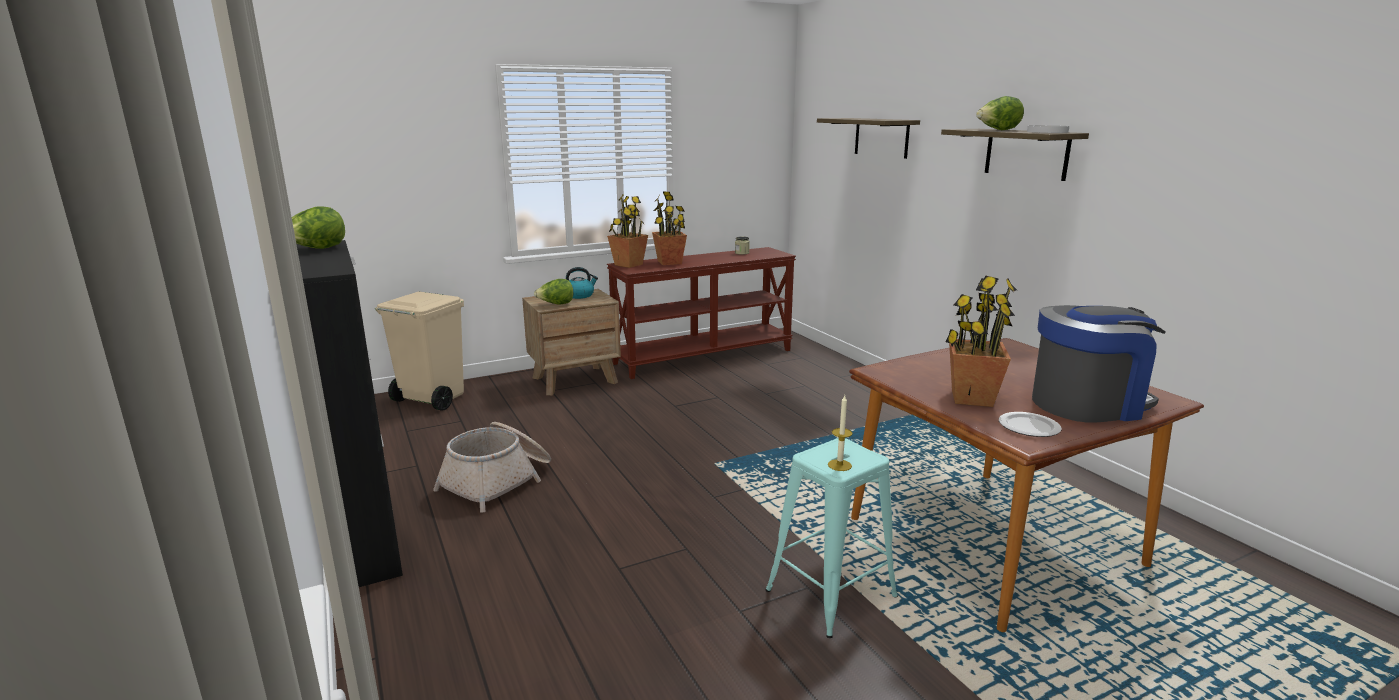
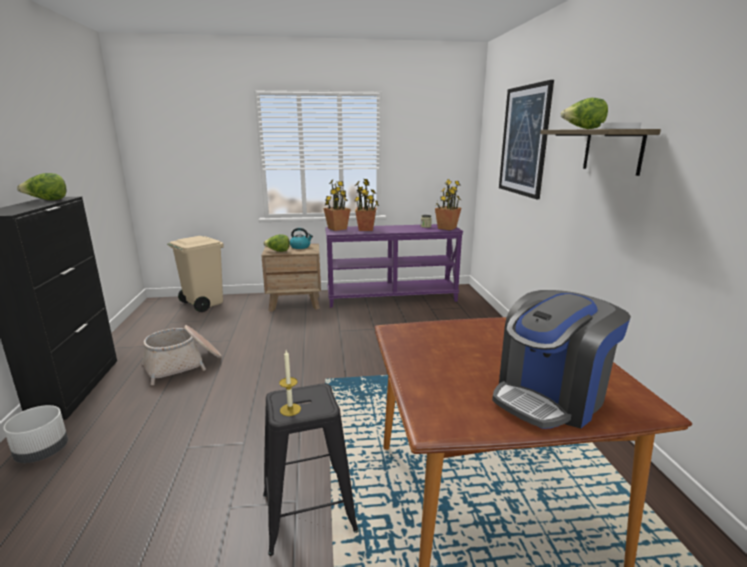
camera: 20 degrees right, 0 degrees up
brown console table [607,247,796,379] -> purple console table [325,224,463,308]
turquoise stool [765,438,898,638] -> black stool [263,384,358,556]
shelf [817,118,920,159] -> picture [499,80,554,199]
potted plant [946,276,1017,407] -> potted plant moved to [435,179,461,230]
plate [999,412,1062,437] -> none
coffee machine [1032,305,1166,422] -> coffee machine turned 135 degrees clockwise [492,290,631,429]
none -> white planter [3,405,68,463]

